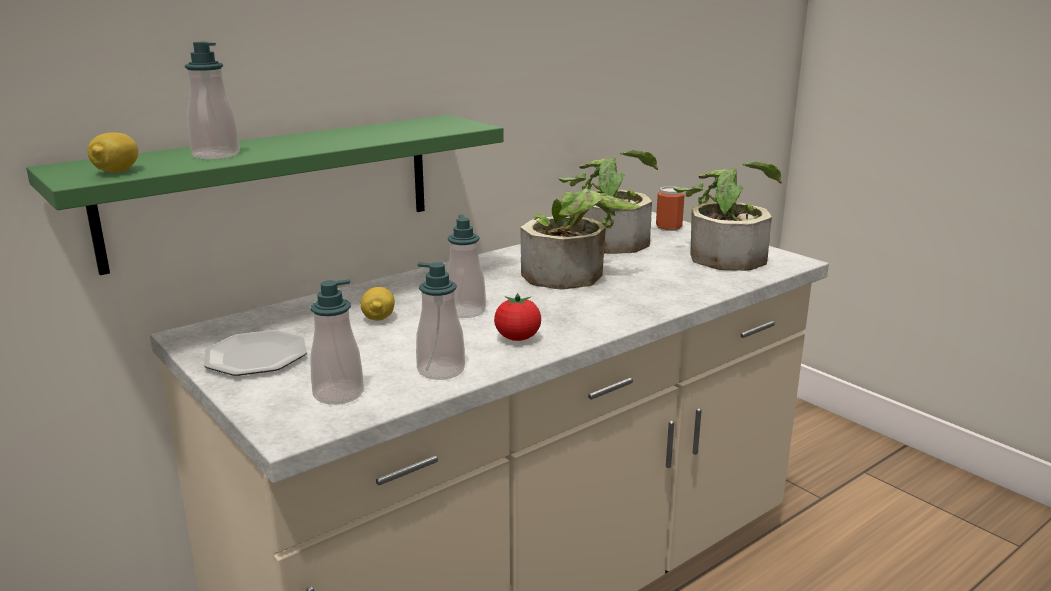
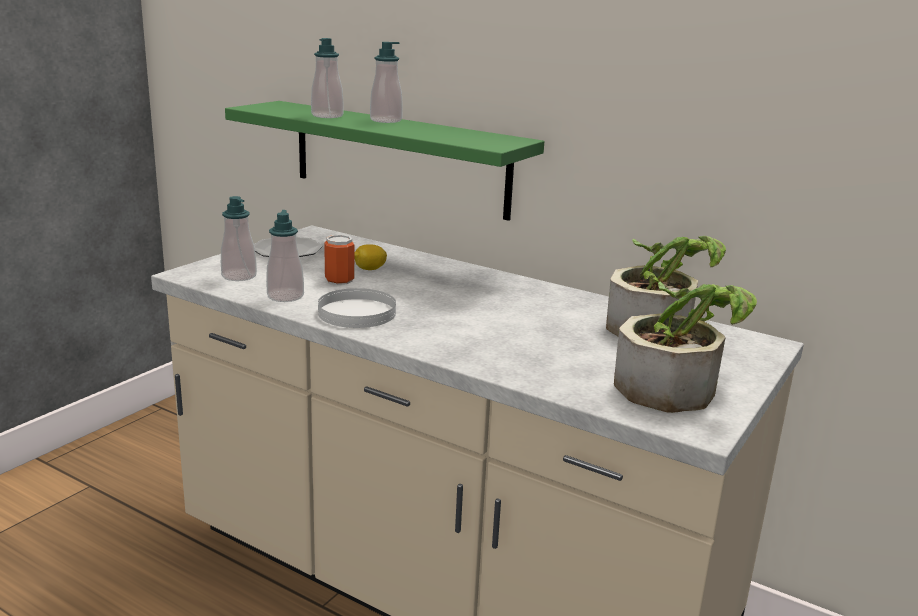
camera: 70 degrees right, 0 degrees up
lemon [87,133,138,173] -> none
soap dispenser [447,215,486,318] -> soap dispenser moved to [370,42,403,123]
tomato [494,293,541,341] -> white plate [318,288,396,328]
potted plant [521,189,641,290] -> none
can [656,186,685,231] -> can moved to [324,235,355,285]

